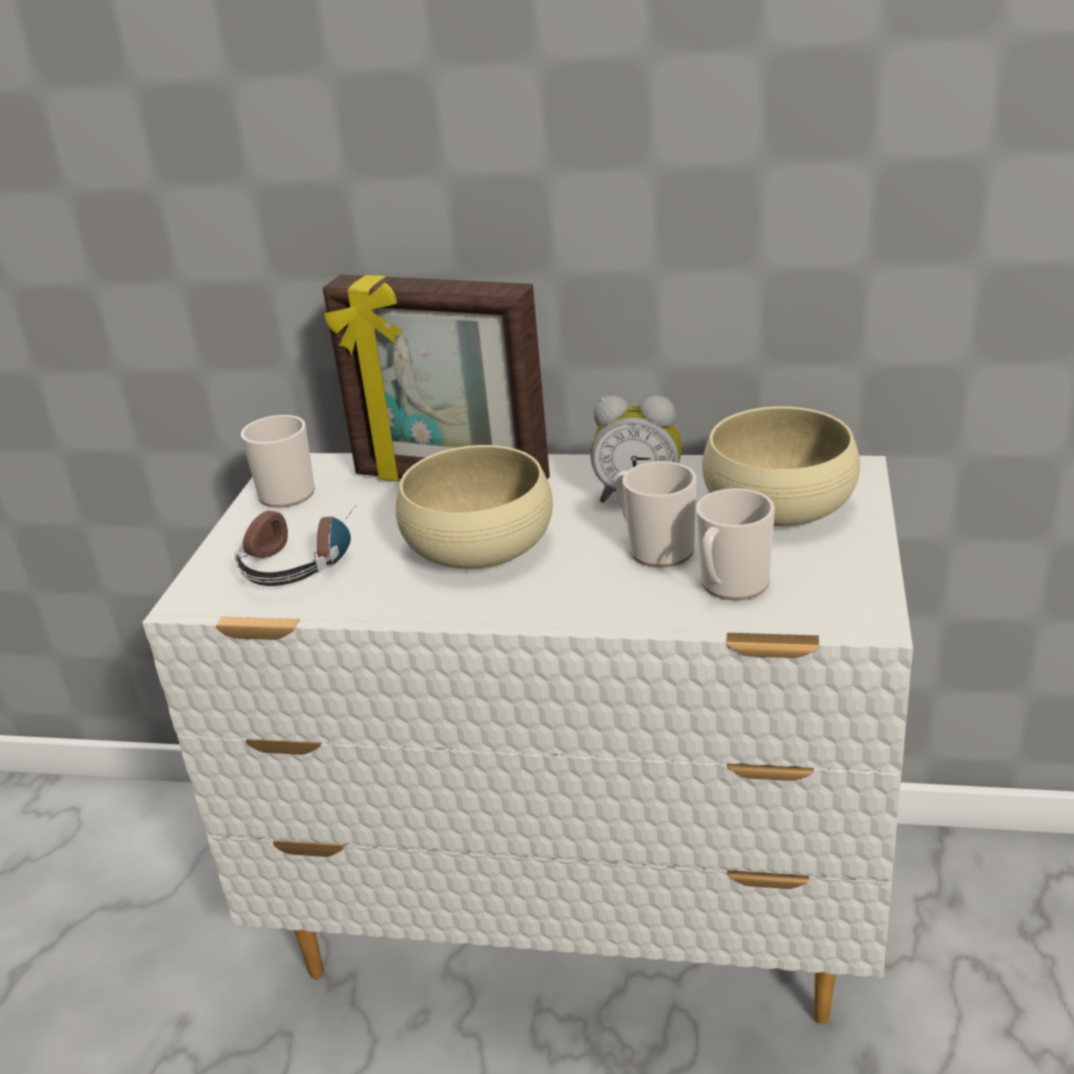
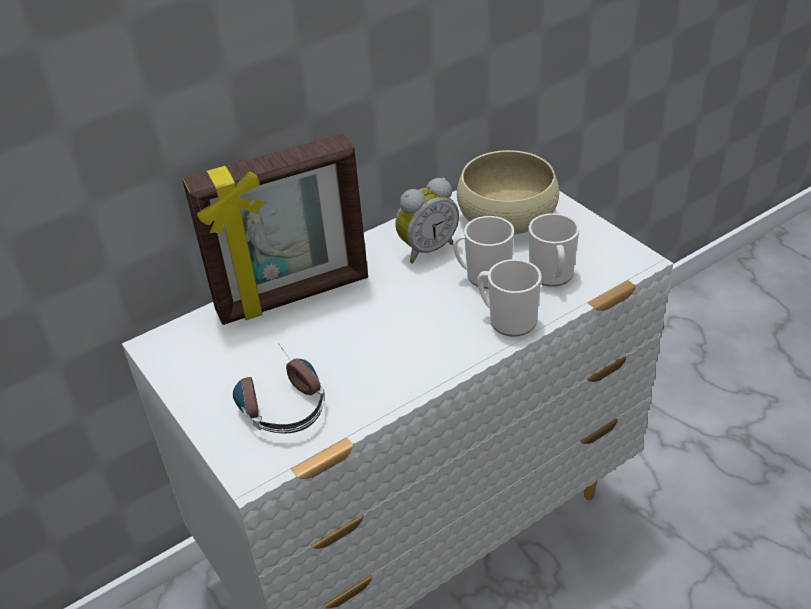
camera: 45 degrees left, 10 degrees up
mug [241,415,315,508] -> mug moved to [477,259,542,337]
beige bowl [396,445,553,569] -> none

